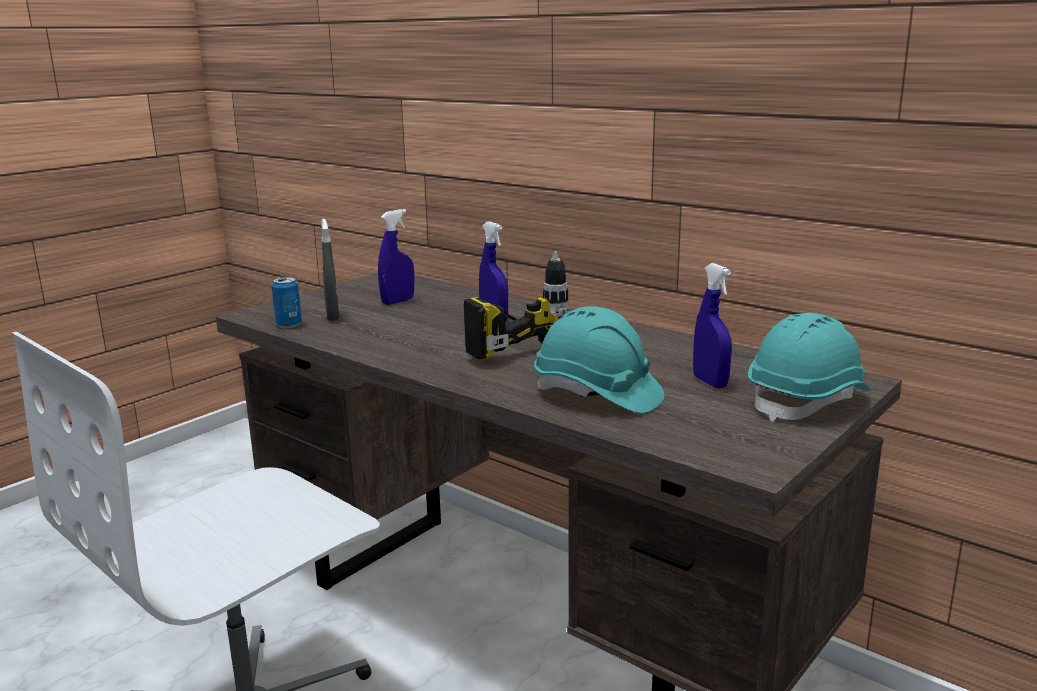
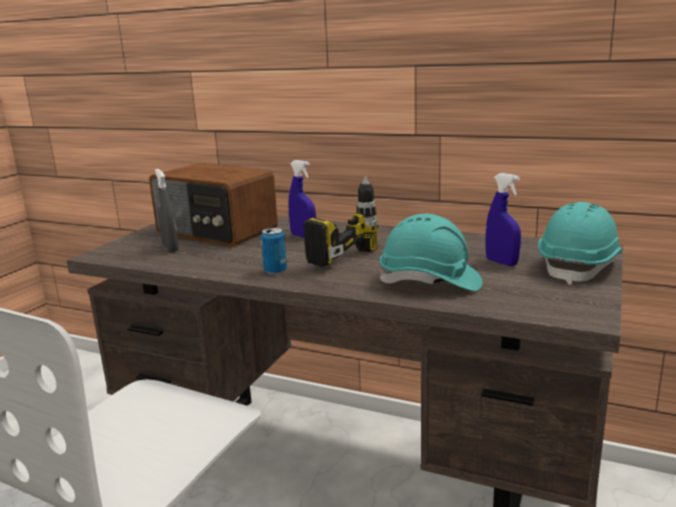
camera: 15 degrees left, 0 degrees up
can [272,277,302,328] -> can moved to [261,228,287,275]
blue spray bottle [378,209,415,305] -> radio [149,163,278,247]

